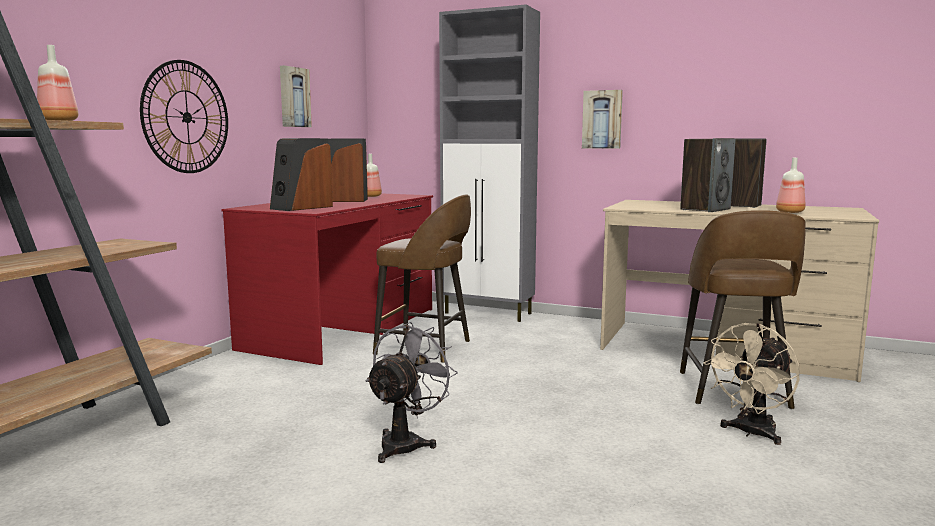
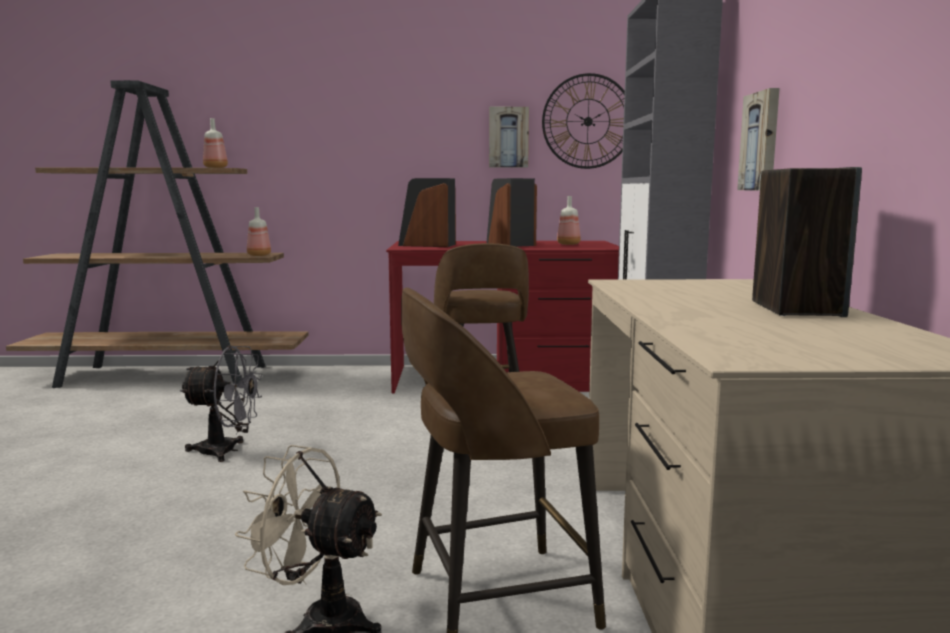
camera: 65 degrees right, 0 degrees up
wall clock [140,60,228,173] -> wall clock moved to [542,73,625,169]
speaker [680,138,736,212] -> none
bottle [776,158,805,213] -> bottle moved to [247,207,271,256]

